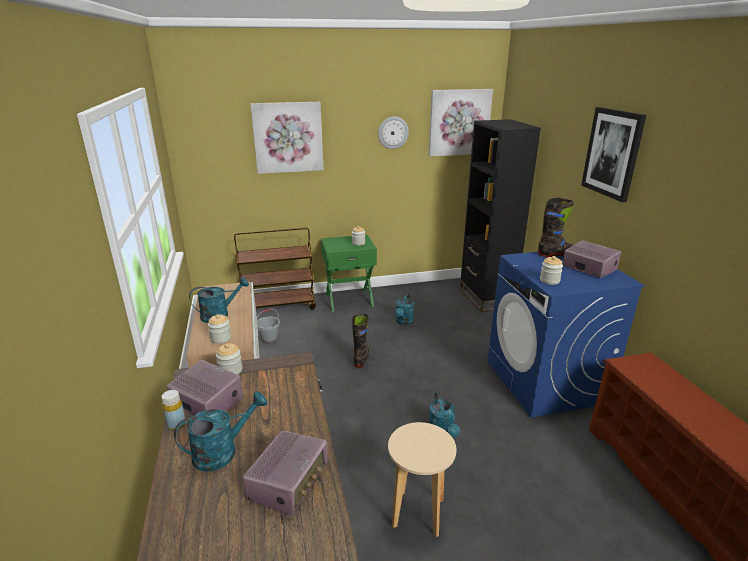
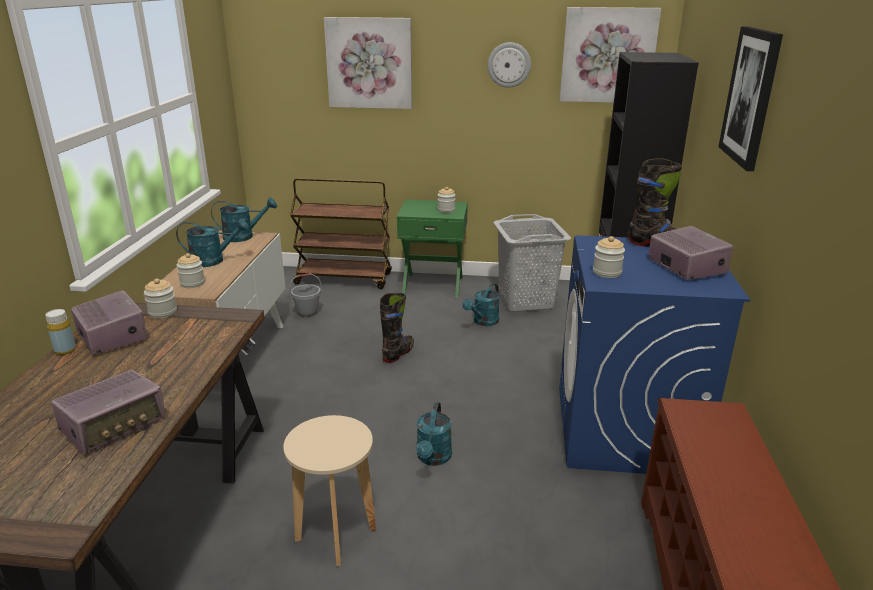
camera: 20 degrees right, 0 degrees up
turquoise watering can [174,391,268,472] -> turquoise watering can moved to [211,197,277,242]
none -> grey laundry basket [493,214,571,312]

